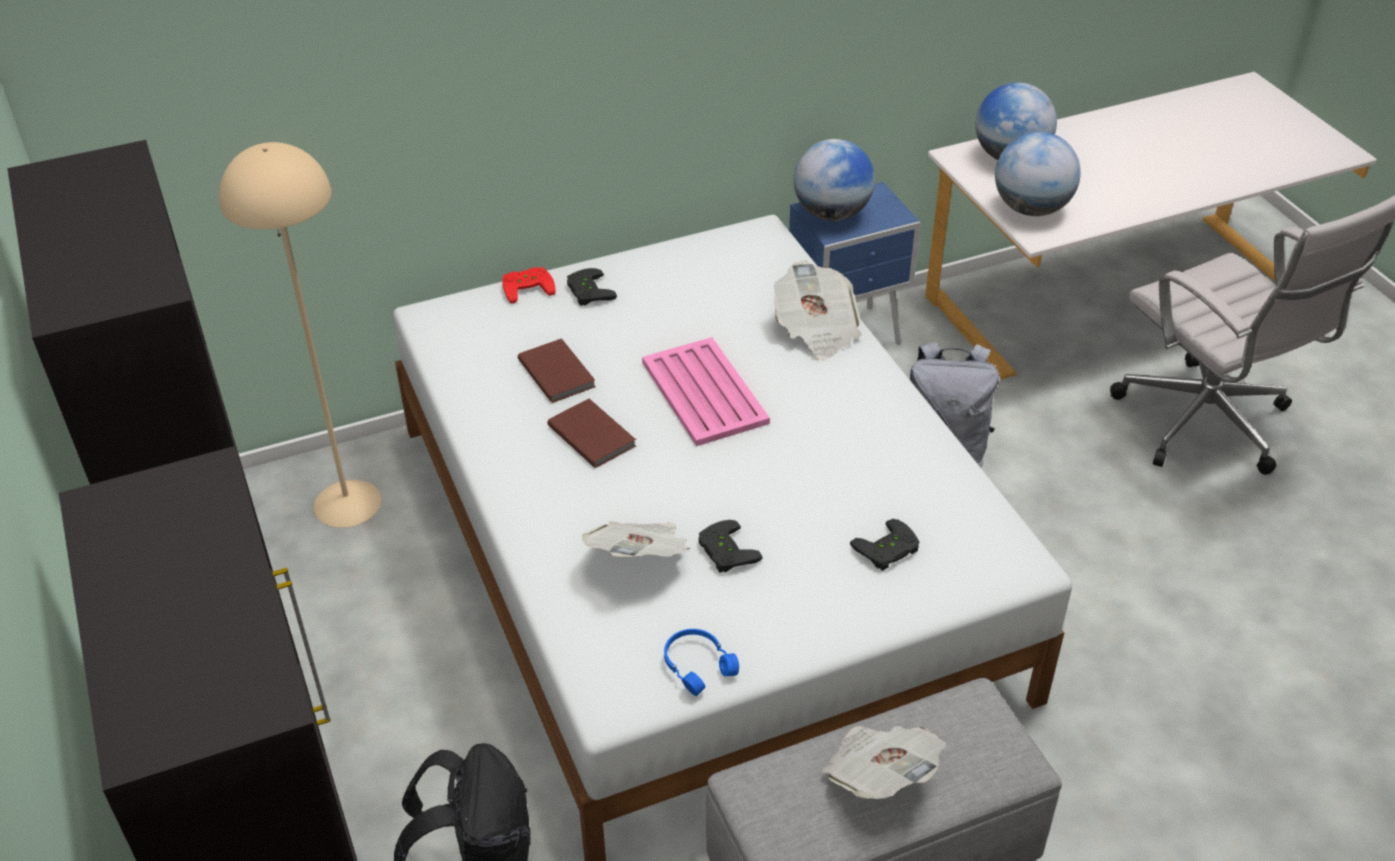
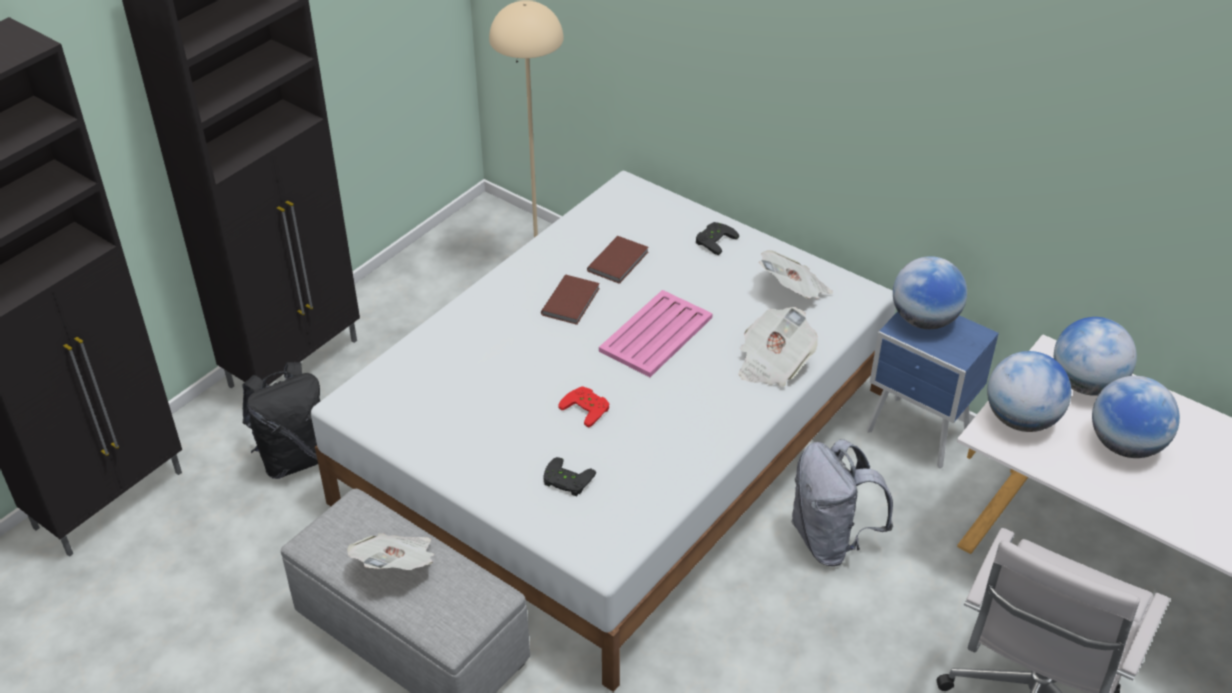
camera: 60 degrees right, 0 degrees up
red game controller [503,267,555,304] -> red game controller moved to [558,386,610,427]
newspaper [582,522,690,557] -> newspaper moved to [759,250,833,299]
blue headphones [664,629,739,696] -> none
black game controller [699,520,763,573] -> none
none -> globe [1092,376,1180,458]

